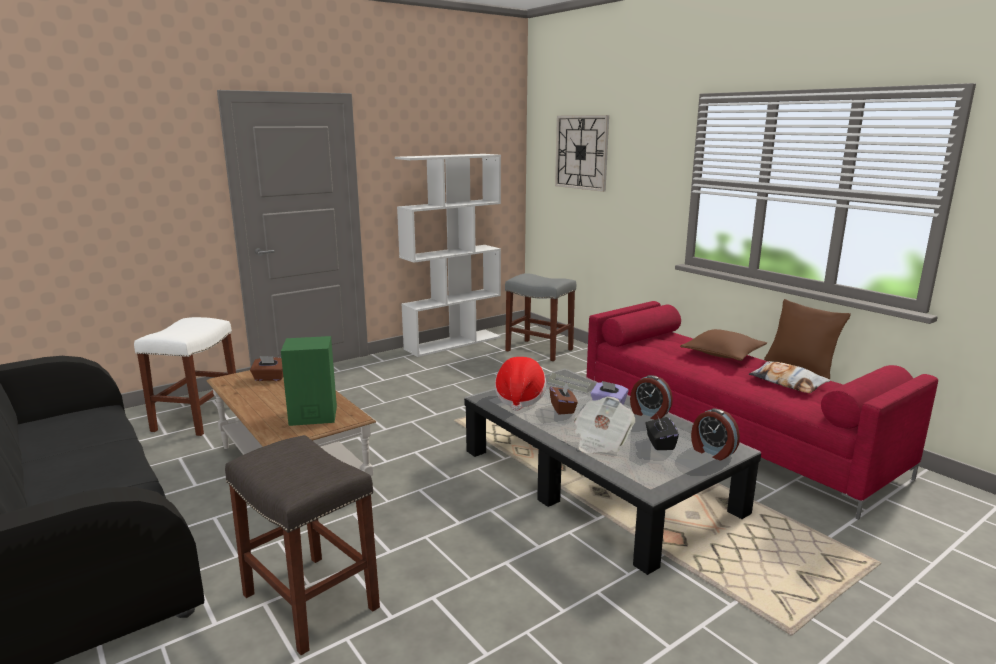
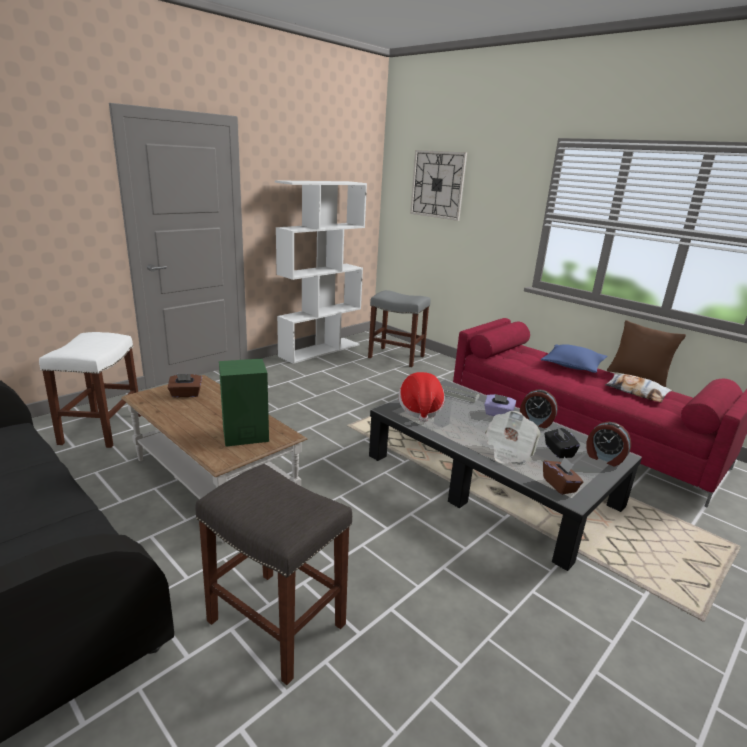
camera: 10 degrees left, 5 degrees up
brown tissue box [549,383,578,415] -> brown tissue box moved to [543,456,583,495]
brown pillow [680,329,767,361] -> blue pillow [541,344,607,373]

